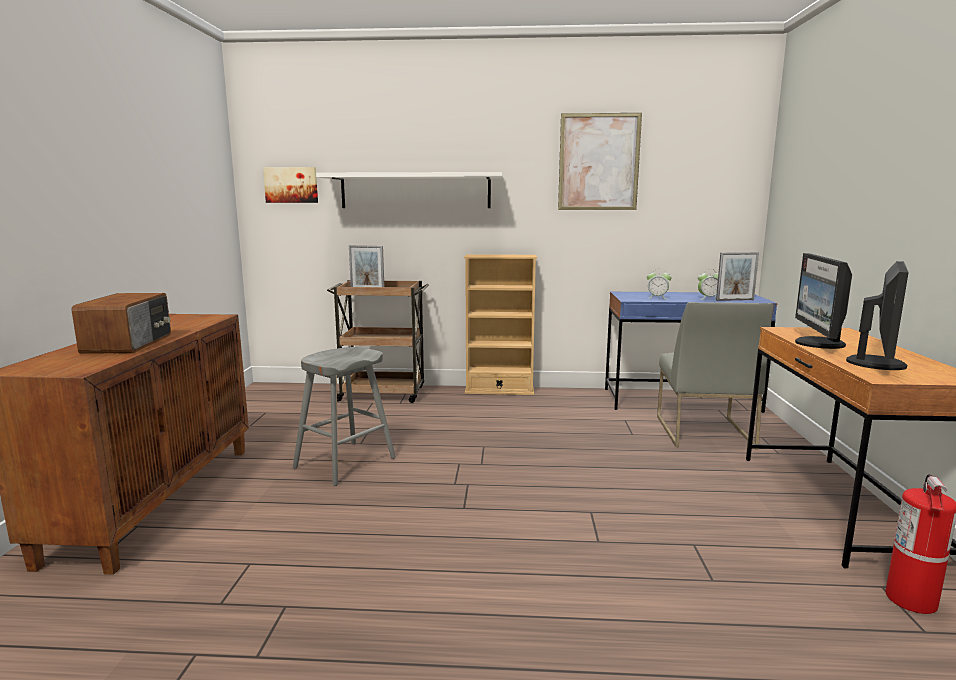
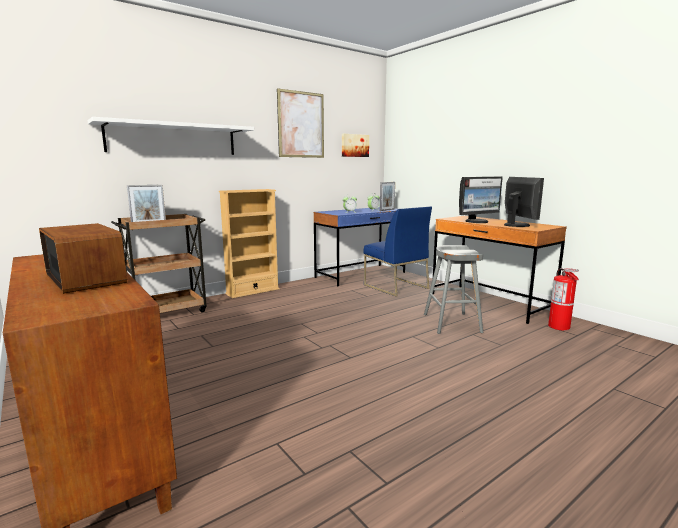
camera: 40 degrees left, 0 degrees up
picture [263,167,318,203] -> picture moved to [342,134,369,157]
grey stool [293,347,396,486] -> grey stool moved to [424,245,483,334]
grey chair [657,302,773,450] -> blue chair [364,206,432,297]
monitor [795,253,852,349] -> monitor turned 90 degrees counterclockwise [459,177,503,223]

